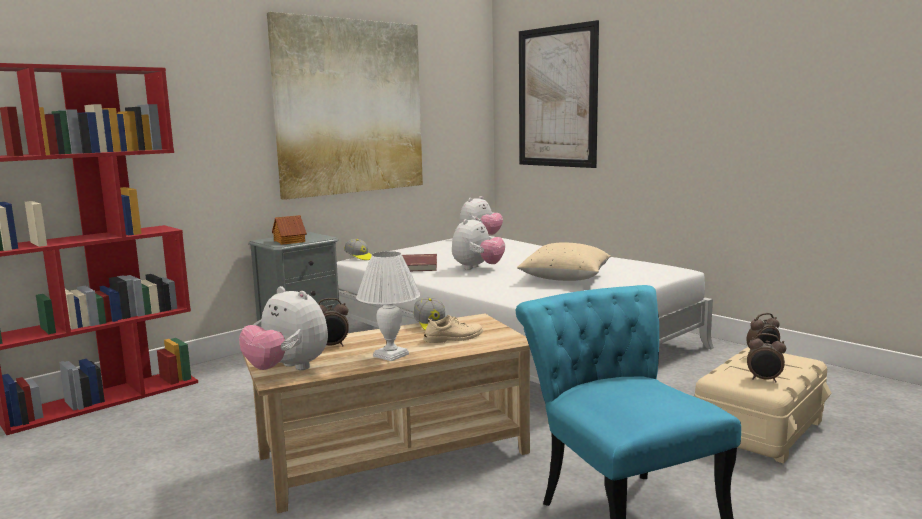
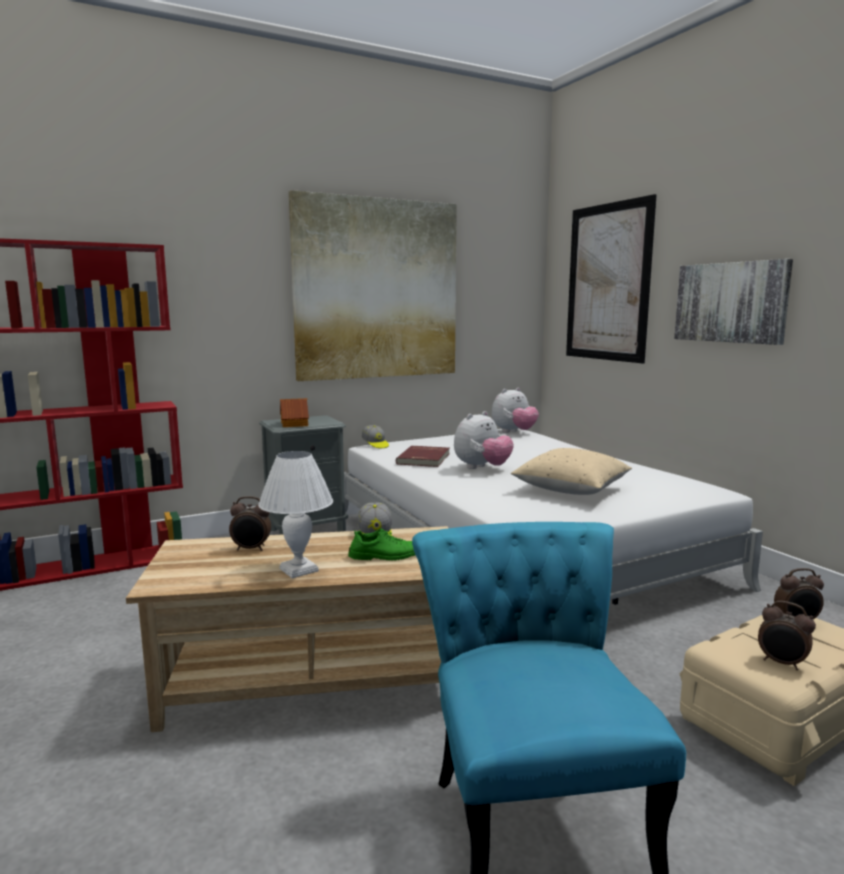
camera: 15 degrees right, 0 degrees up
plush toy [239,286,328,370] -> none
beige shoe [424,315,483,343] -> green shoe [348,528,415,561]
none -> picture [674,259,793,345]

